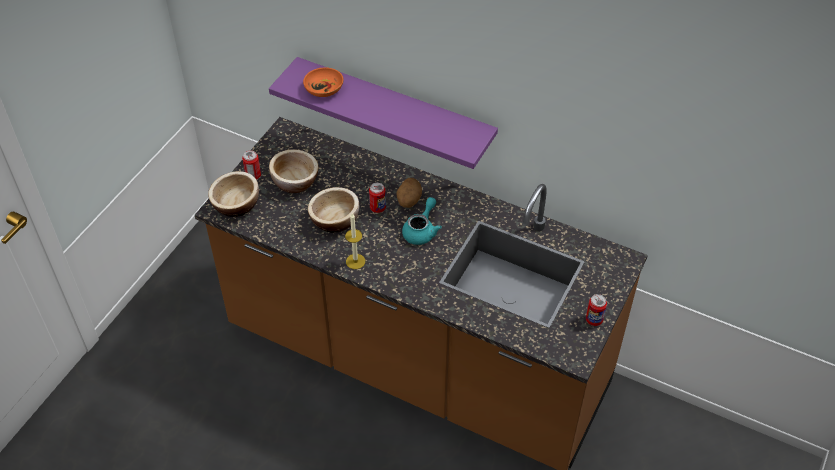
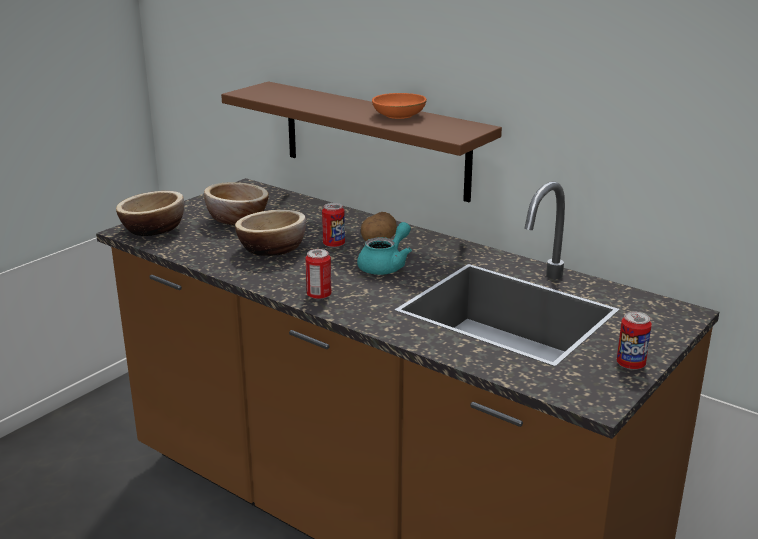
camera: 10 degrees right, 25 degrees down
can [242,150,261,180] -> can moved to [306,249,331,300]
purple shelf [269,57,498,169] -> brown shelf [221,82,502,202]
orange bowl [303,67,344,97] -> orange bowl moved to [372,93,427,119]
candle [345,213,365,269] -> none

